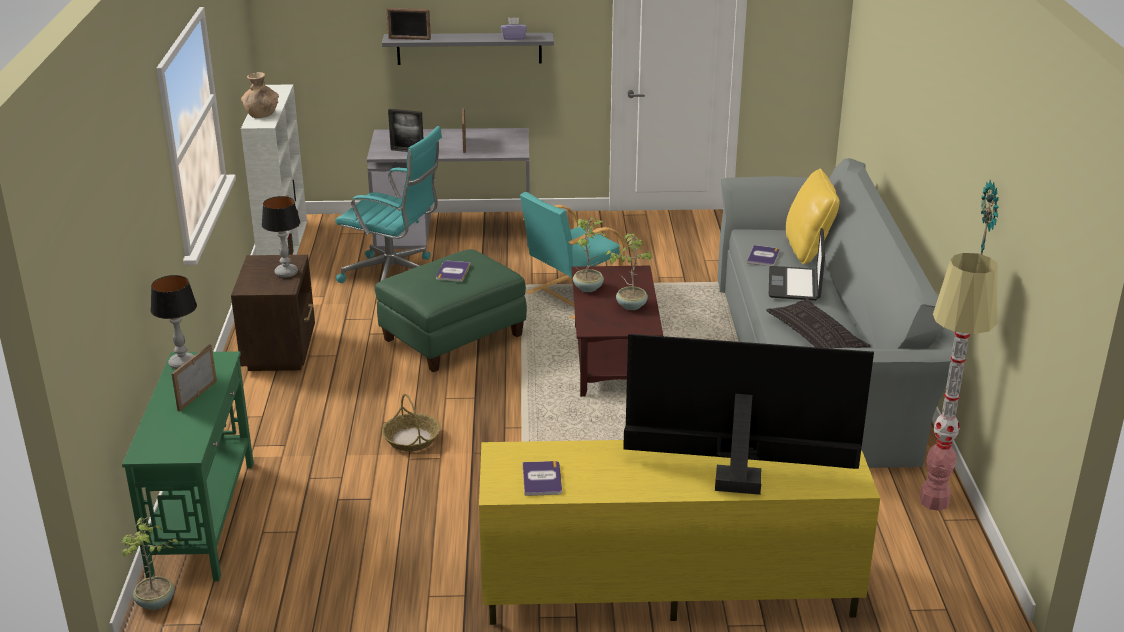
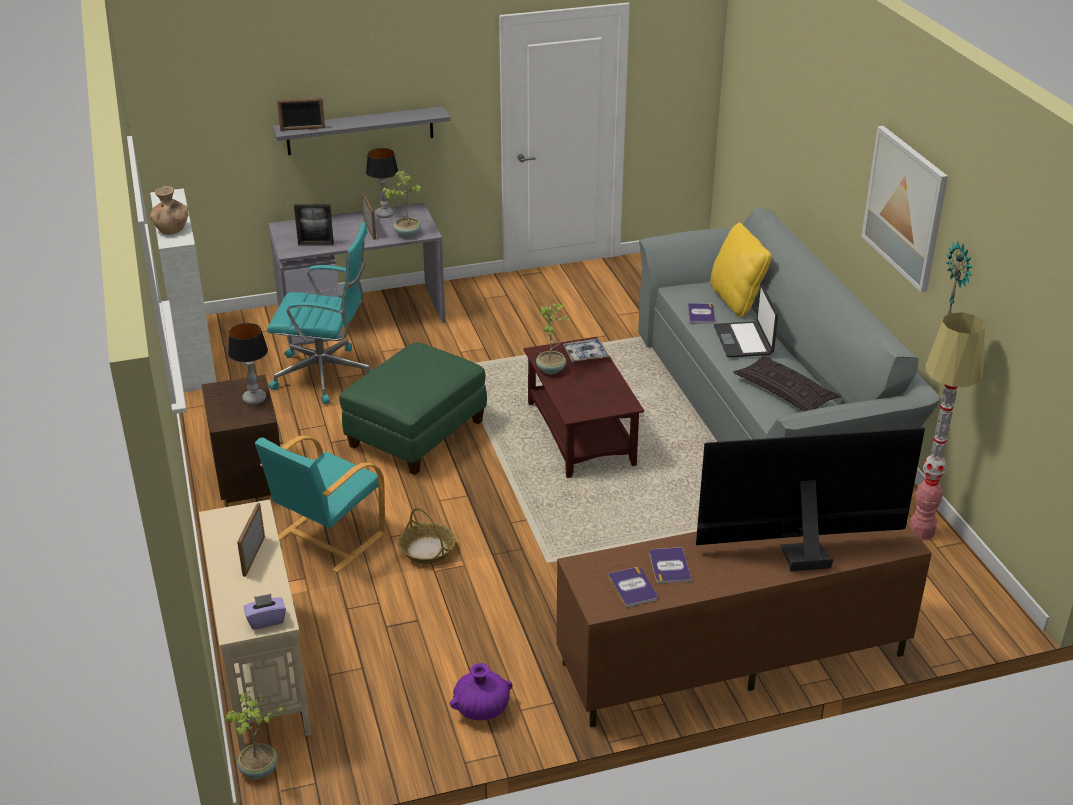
camera: 15 degrees left, 5 degrees up
green console table [122,351,254,581] -> beige console table [199,499,312,750]
table lamp [151,275,197,369] -> table lamp moved to [366,148,398,218]
book [436,261,471,282] -> book moved to [649,547,692,583]
yellow tv stand [479,440,880,625] -> brown tv stand [556,523,932,727]
purple tissue box [501,18,527,40] -> purple tissue box moved to [244,594,286,630]
turquoise armchair [520,192,624,319] -> turquoise armchair moved to [255,436,385,573]
potted plant [606,233,654,310] -> potted plant moved to [382,171,423,238]
none -> purple vase [450,663,513,720]
none -> tray [563,339,609,362]
none -> picture [861,126,948,292]

